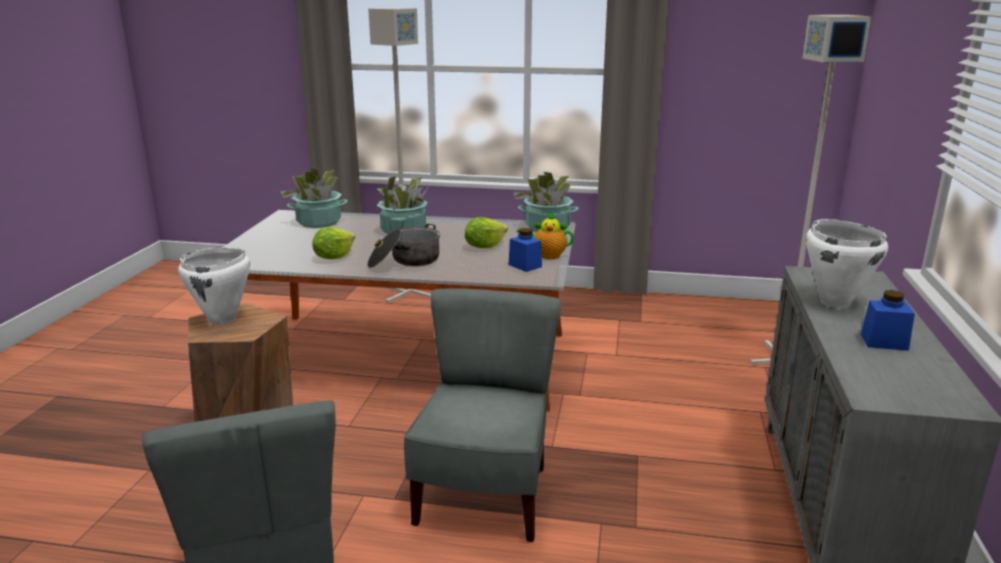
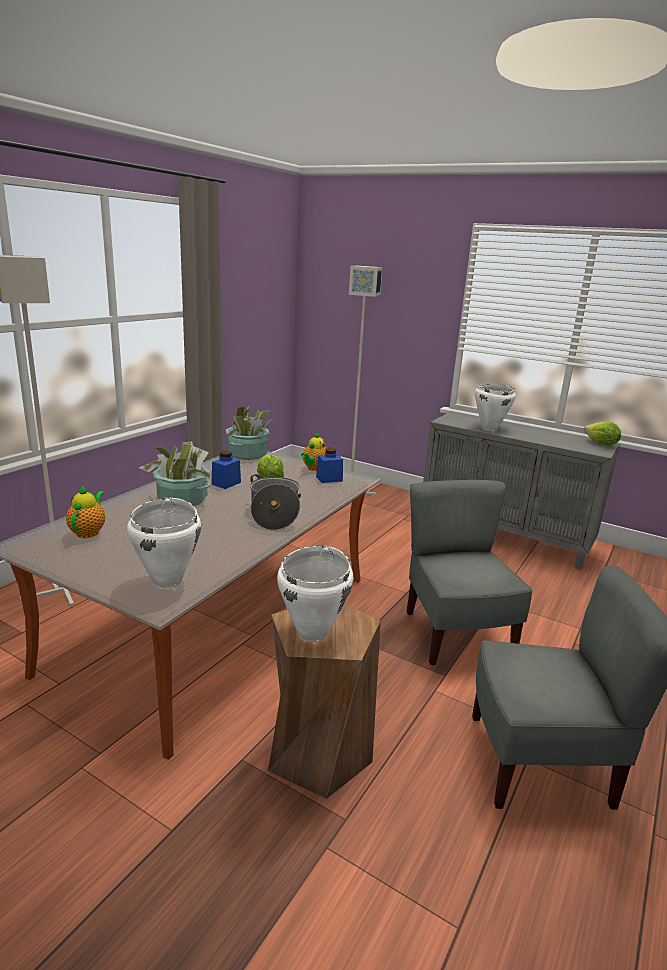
camera: 70 degrees left, 0 degrees up
potted plant [280,168,348,228] -> teapot [66,485,105,538]
lettuce [312,227,355,259] -> lettuce moved to [584,421,621,445]
grey chair [404,288,561,542] -> grey chair turned 45 degrees clockwise [407,480,532,665]
blue jar [861,290,915,351] -> blue jar moved to [211,451,241,489]
none -> white cooking pot [127,498,201,588]

